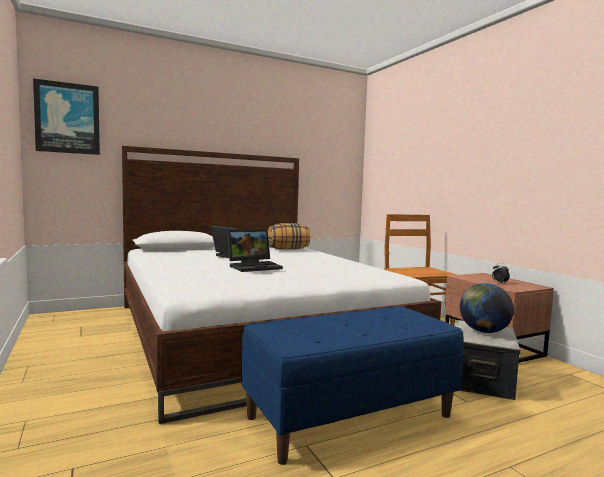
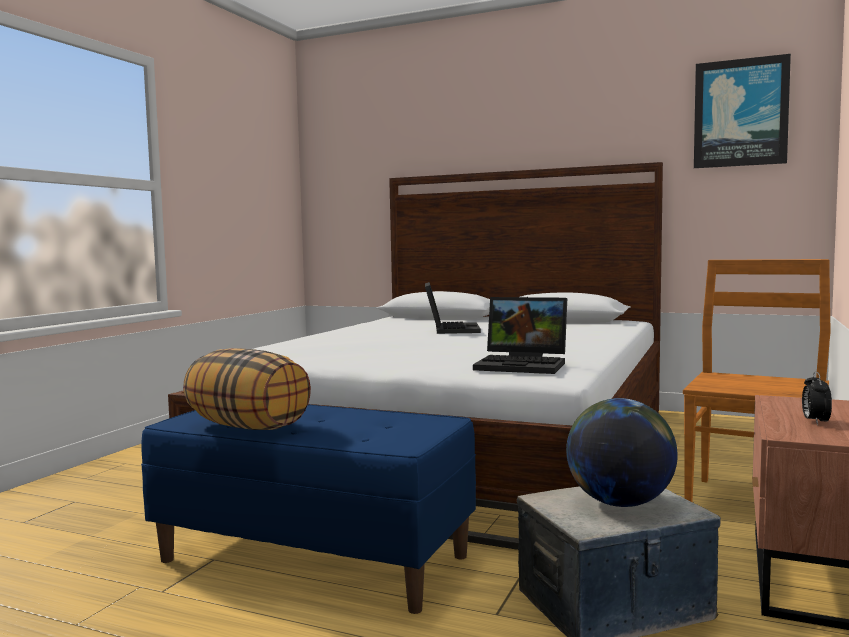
camera: 50 degrees right, 0 degrees up
picture [33,78,100,155] -> picture moved to [694,54,791,168]
laptop [227,230,283,272] -> laptop moved to [473,297,567,374]
pillow [268,223,310,250] -> pillow moved to [183,348,311,430]

